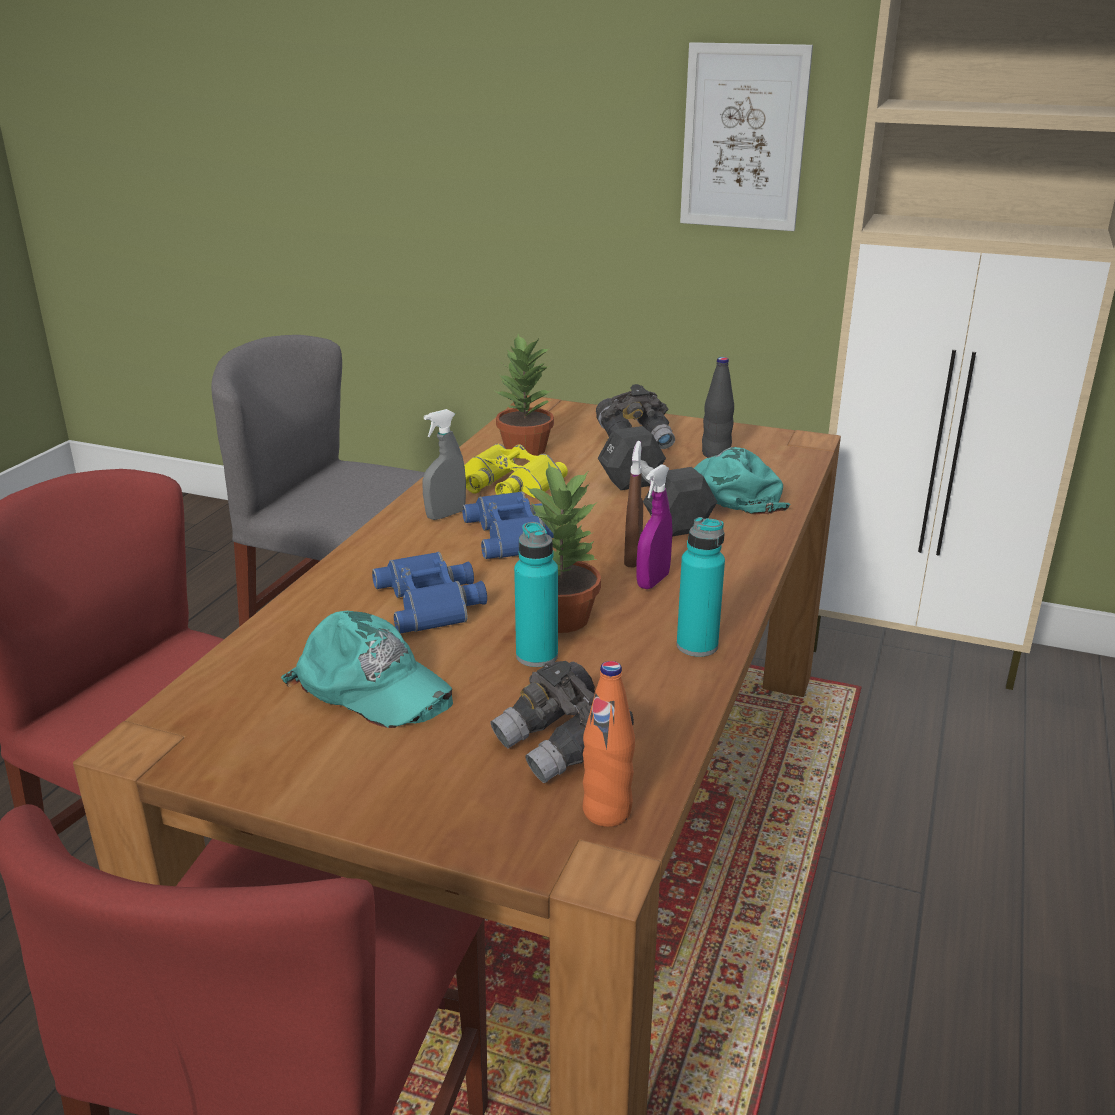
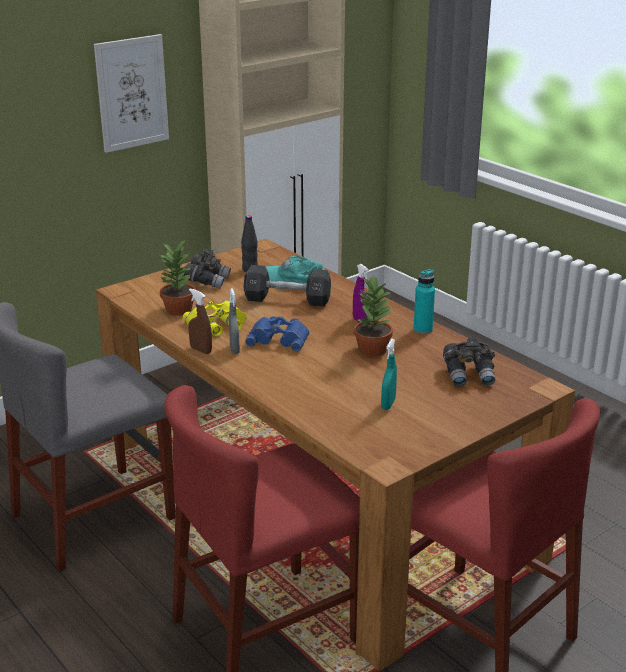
camera: 60 degrees left, 0 degrees up
turquoise cap [281,611,453,728] -> turquoise spray bottle [381,339,397,410]
blue binoculars [372,552,487,634] -> none
turquoise bottle [514,522,558,667] -> none
orange bottle [583,661,635,827] -> none
brown spray bottle [624,441,643,568] -> brown spray bottle moved to [188,288,212,354]

